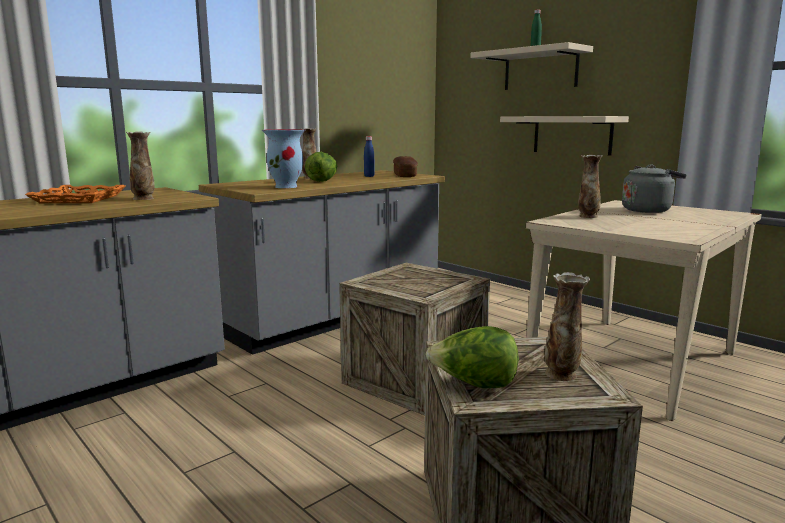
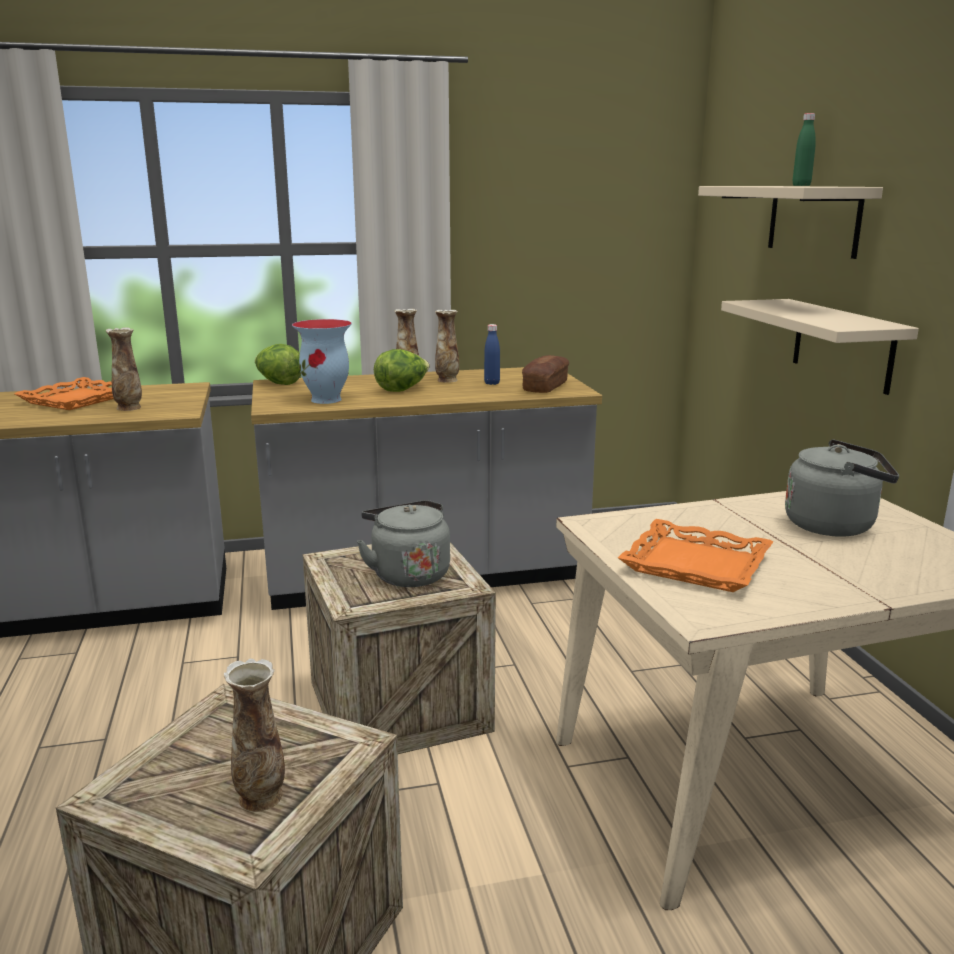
camera: 30 degrees right, 5 degrees up
lettuce [426,326,519,388] -> lettuce moved to [255,344,301,385]
vase [578,155,603,218] -> vase moved to [435,310,459,383]
none -> grey kettle [357,500,450,587]
none -> orange tray [618,519,773,592]

